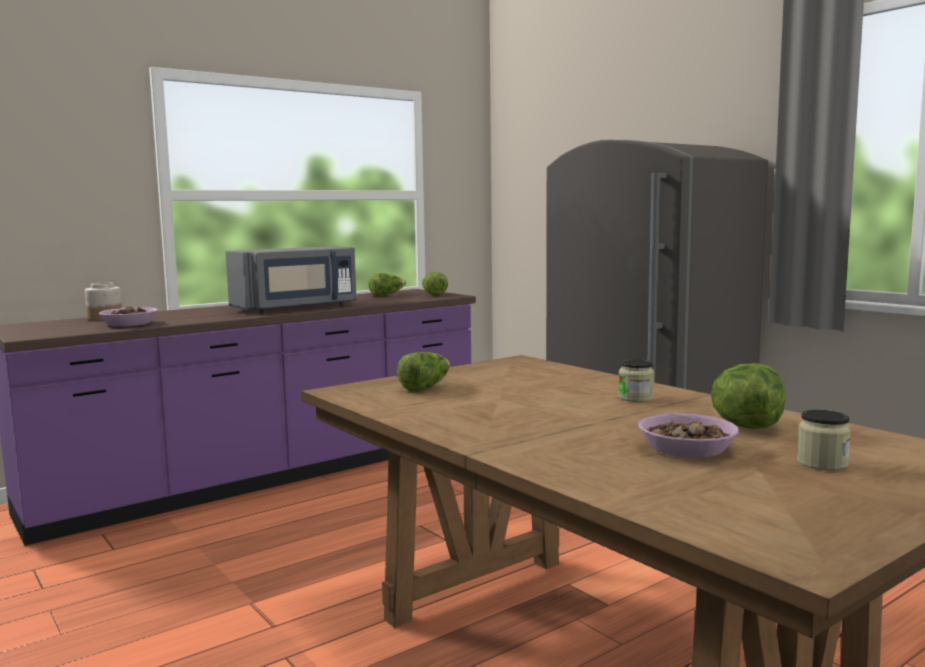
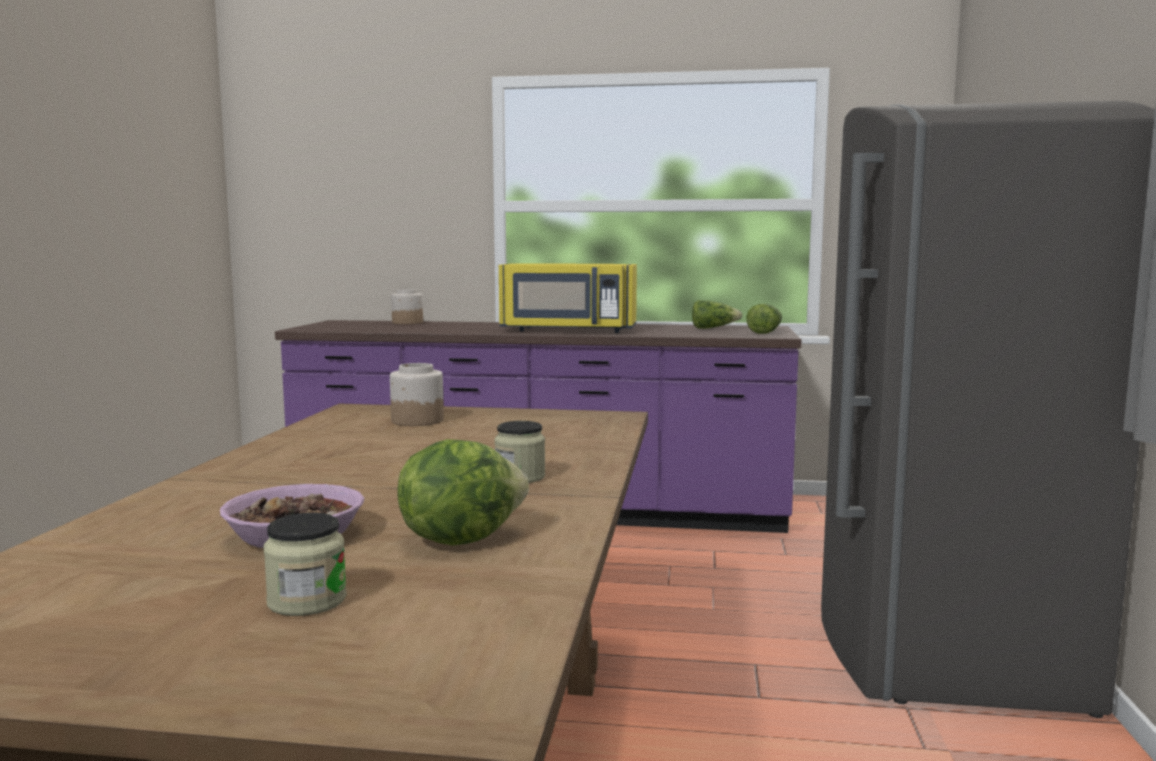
camera: 45 degrees right, 0 degrees up
bowl [99,306,158,327] -> none
grey microwave [226,246,357,313] -> yellow microwave [499,263,637,333]
lettuce [397,352,450,392] -> jar [390,363,444,426]

